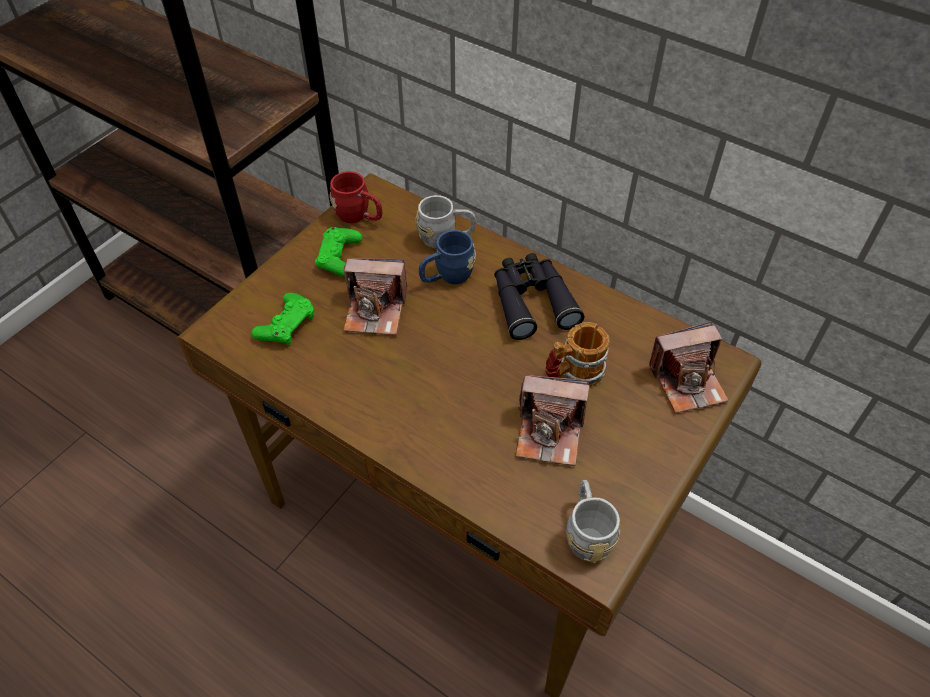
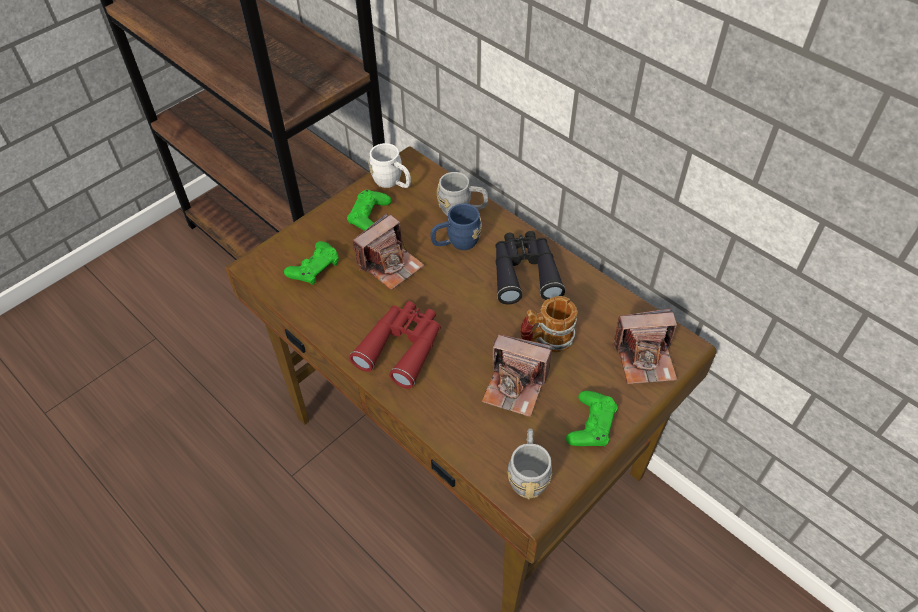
camera: 10 degrees right, 0 degrees up
red mug [330,171,382,223] -> white mug [368,143,411,188]
camera [343,258,407,335] -> camera turned 60 degrees counterclockwise [352,213,424,290]
none -> red binoculars [349,301,441,389]
none -> green game controller [566,391,618,446]

